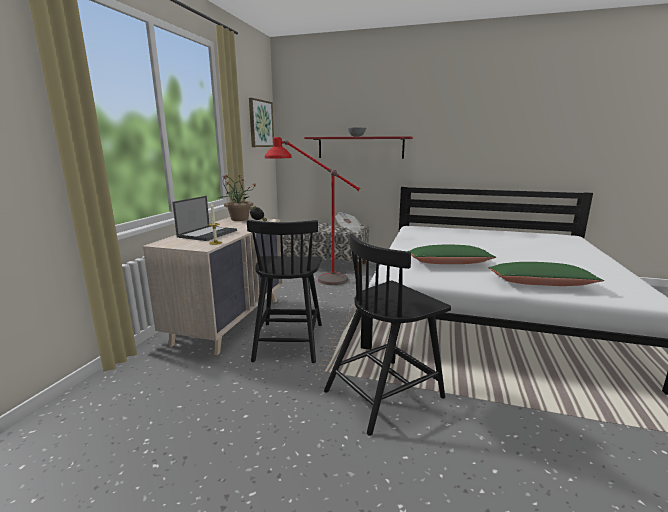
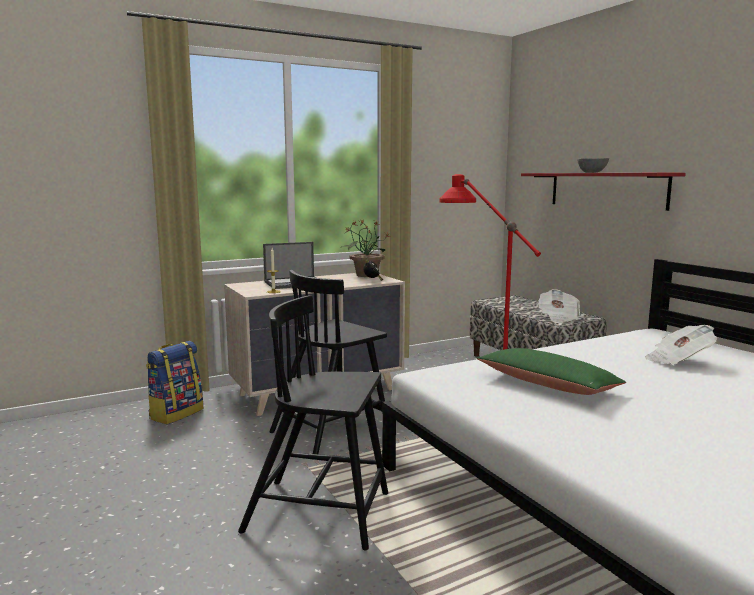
camera: 45 degrees right, 5 degrees down
picture [249,98,274,147] -> none
green pillow [488,262,604,286] -> none
none -> backpack [146,341,203,424]
none -> newspaper [645,325,717,365]

